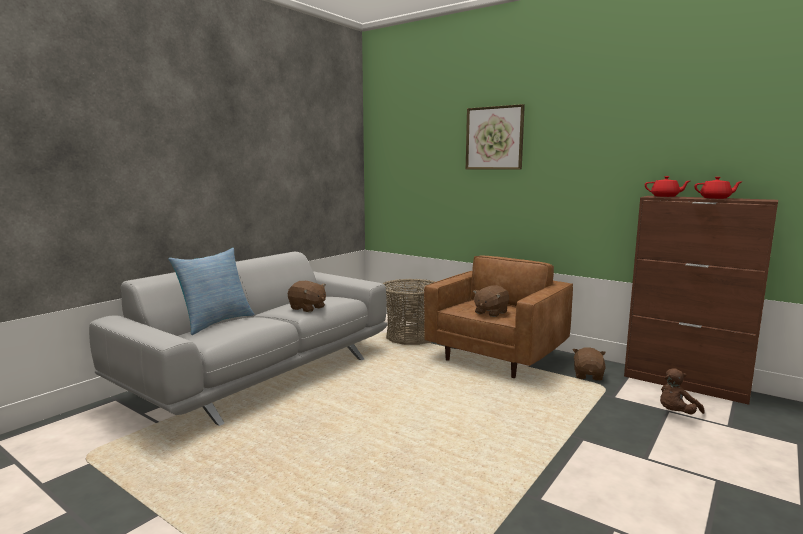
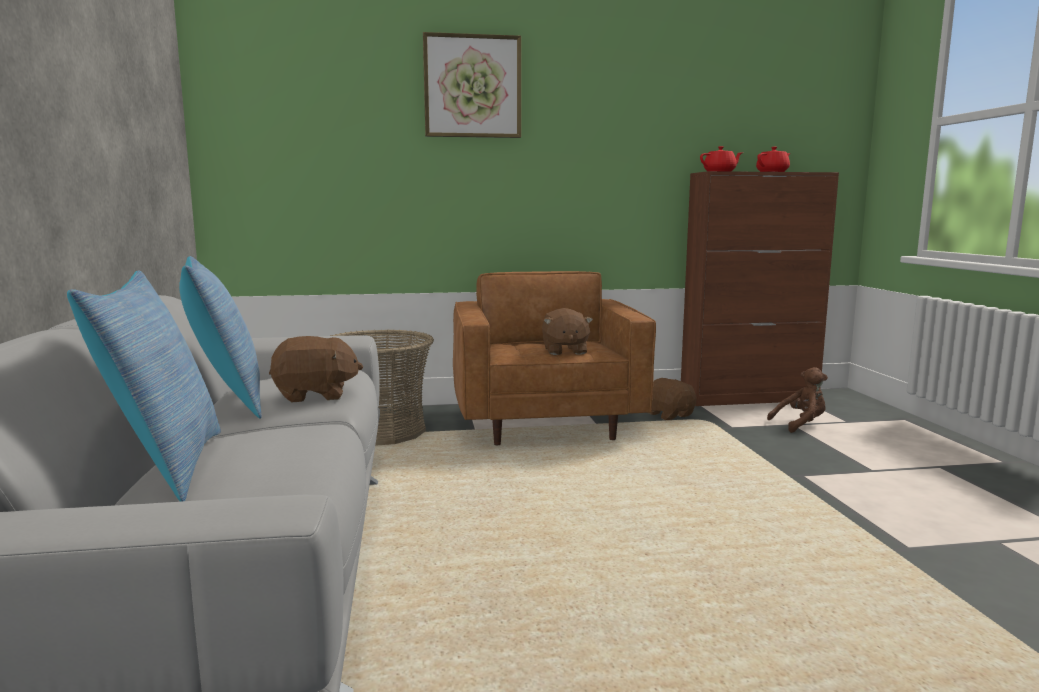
camera: 45 degrees left, 0 degrees up
brown plush toy [660,368,705,414] -> brown plush toy turned 120 degrees counterclockwise [767,367,828,433]
none -> pillow [179,256,261,419]

